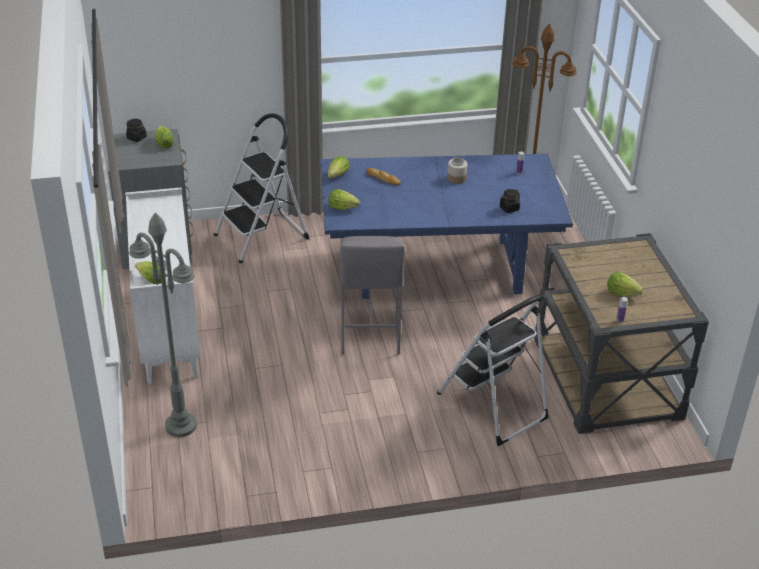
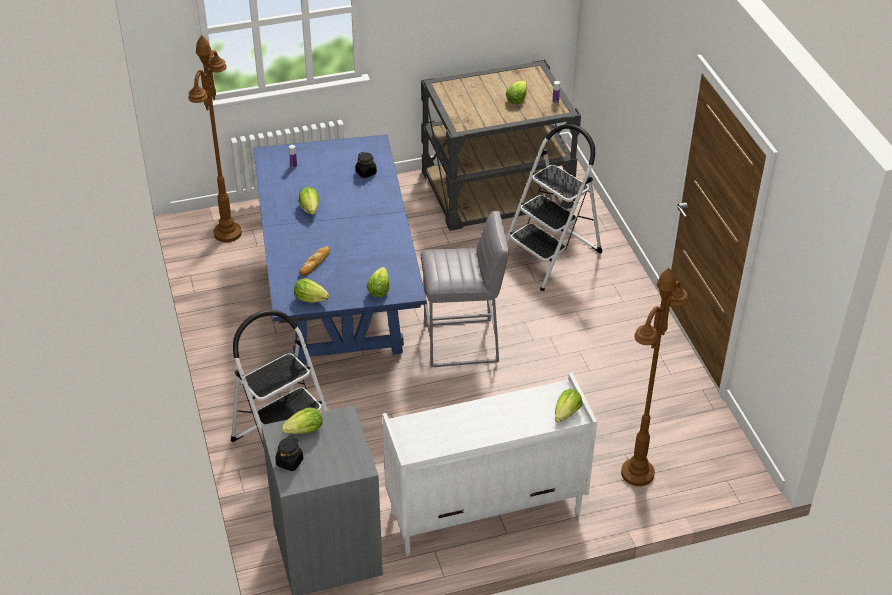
camera: 95 degrees left, 5 degrees up
grey floor lamp [129,212,197,437] -> brown floor lamp [621,268,688,486]
jar [447,158,467,184] -> lettuce [299,187,319,215]

